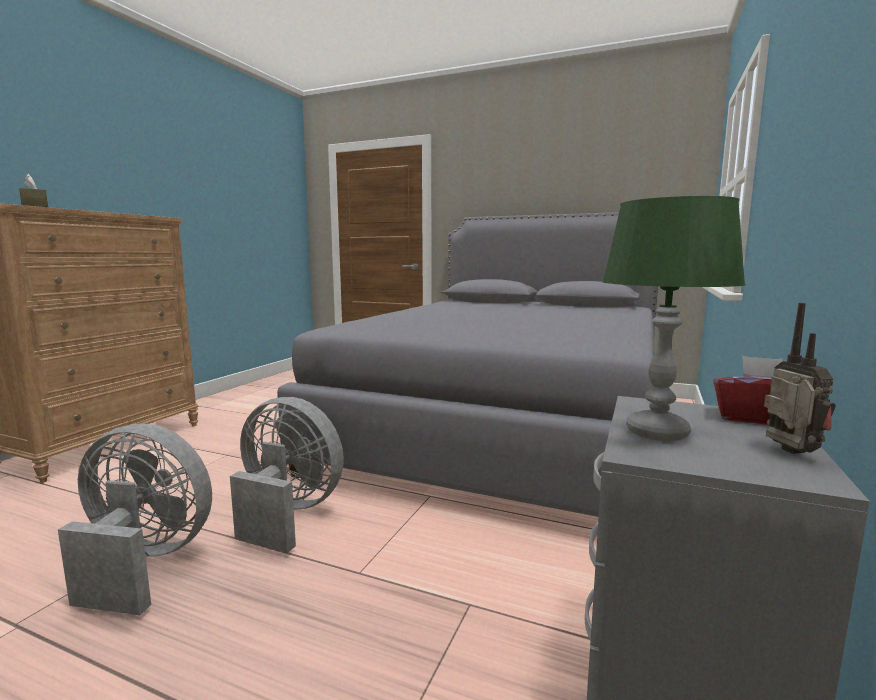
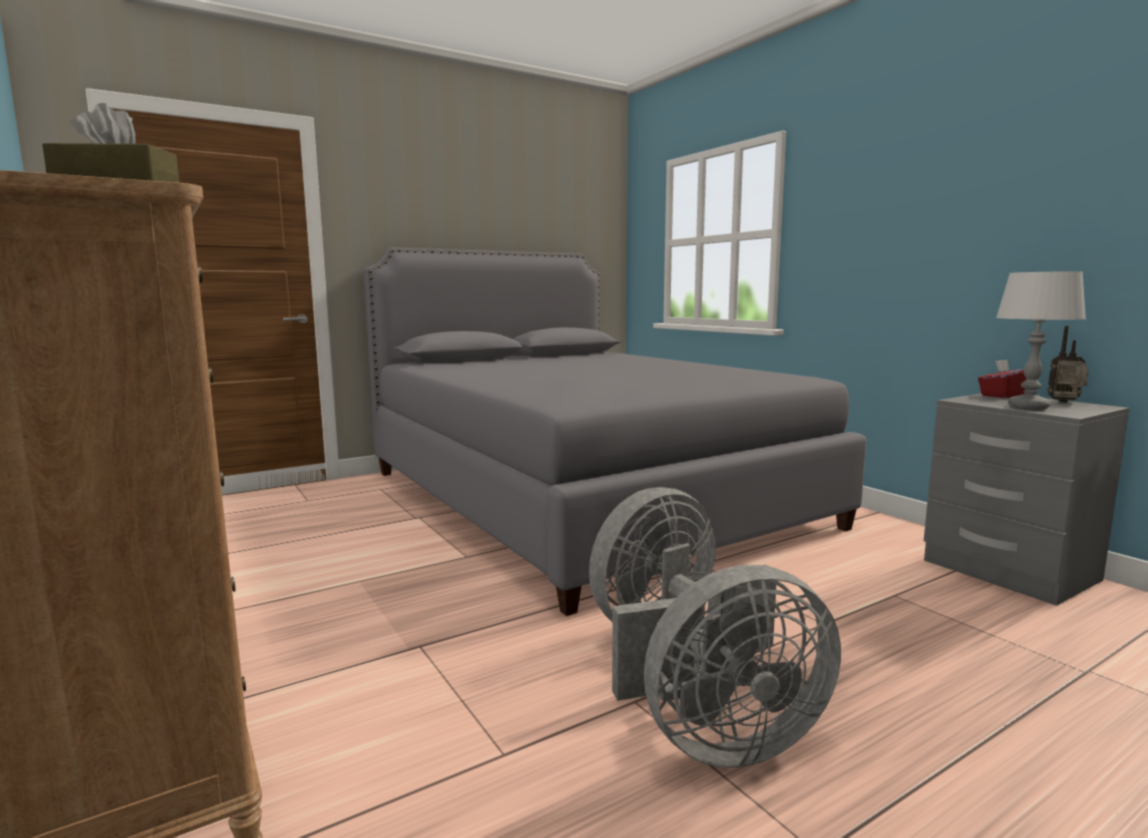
camera: 55 degrees left, 0 degrees up
grey fan [58,424,212,615] -> grey fan turned 150 degrees counterclockwise [612,565,841,768]
green table lamp [602,196,746,441] -> grey table lamp [996,271,1086,410]

